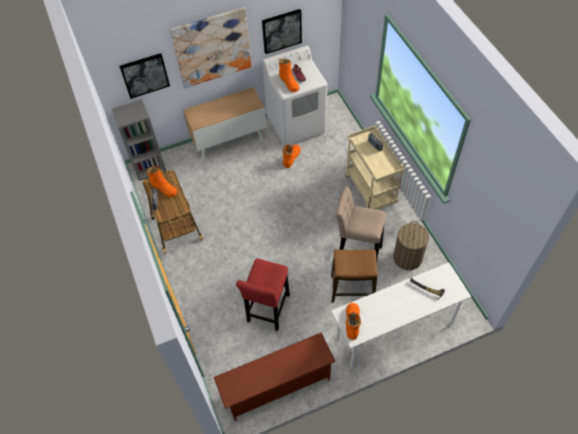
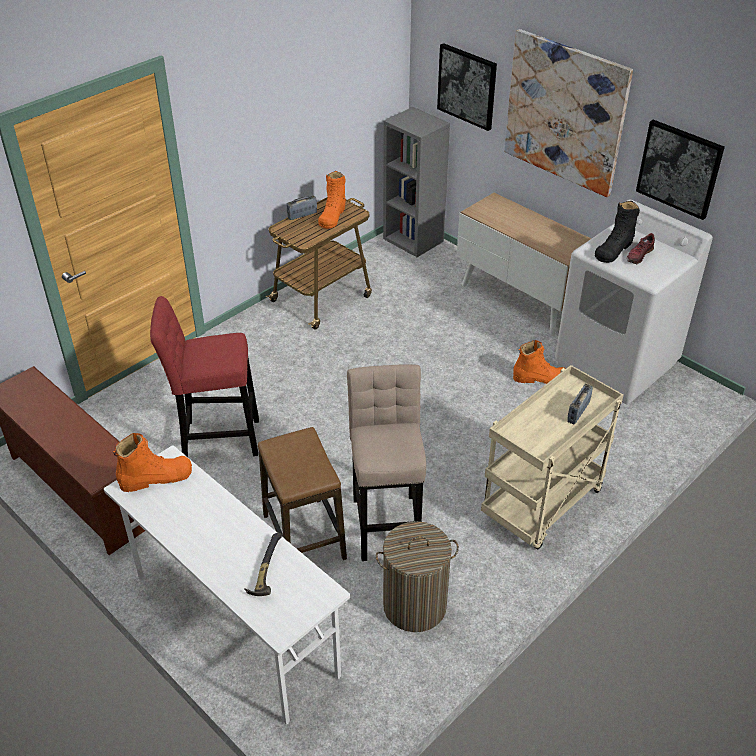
camera: 65 degrees right, 15 degrees down
orange boot [279,59,299,92] -> black boot [595,201,640,263]

